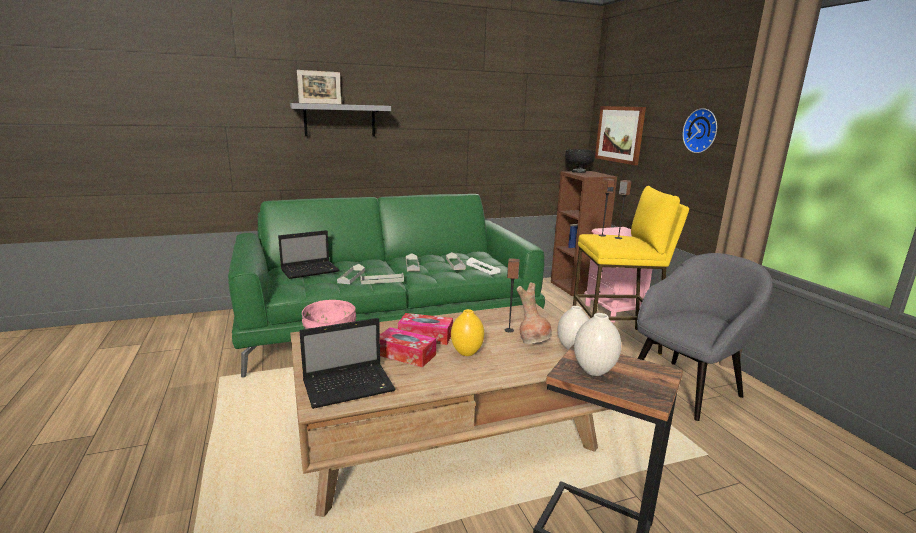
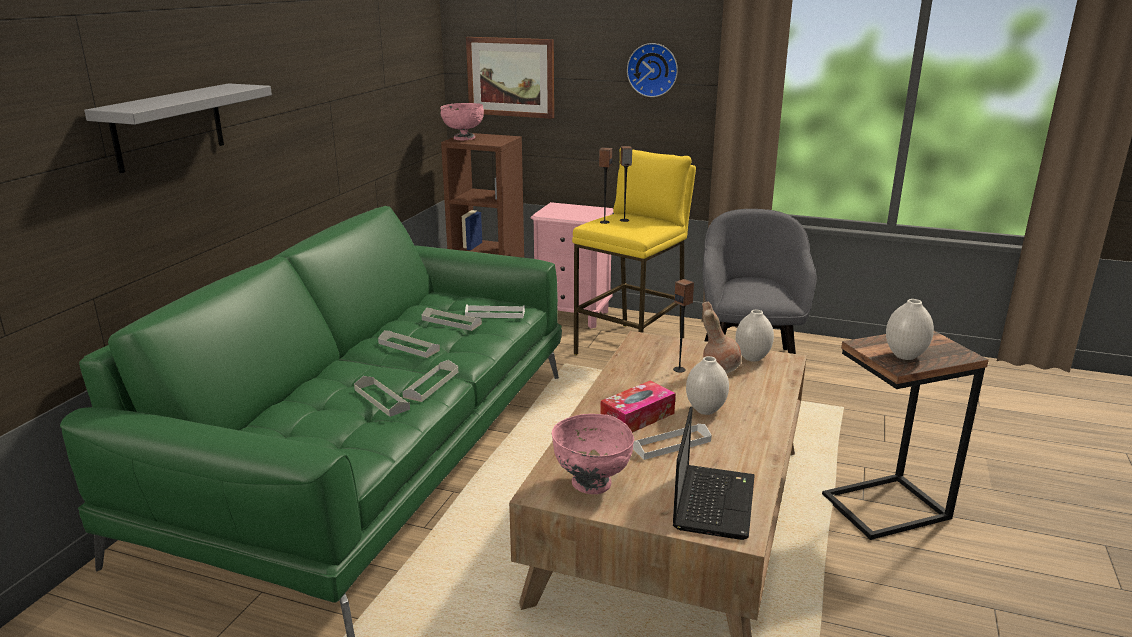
camera: 50 degrees left, 5 degrees up
laptop [278,230,339,279] -> none
picture frame [297,70,341,104] -> none
tissue box [380,327,436,367] -> white tray [633,424,712,460]
yellow vase [451,309,484,356] -> white vase [686,356,729,415]
black bowl [565,149,596,173] -> pink bowl [440,103,484,140]

